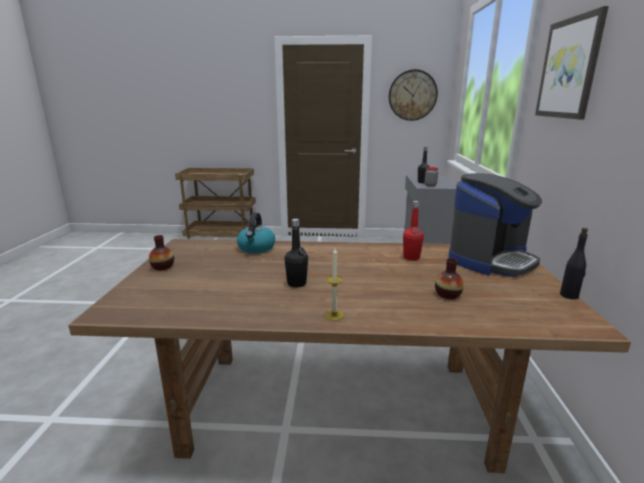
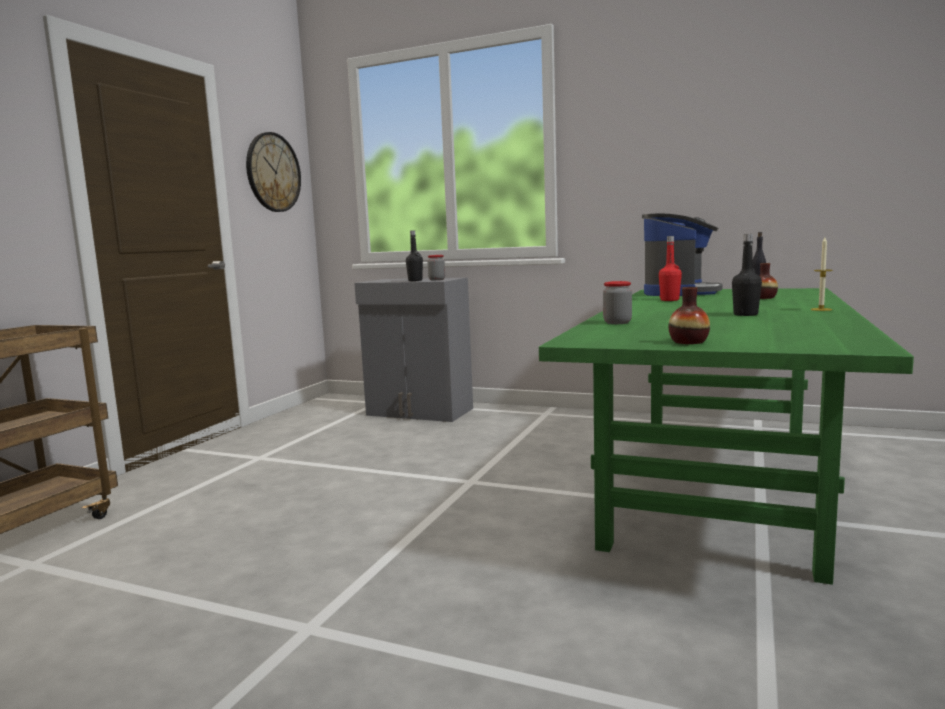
camera: 70 degrees left, 10 degrees down
brown dining table [68,239,631,473] -> green dining table [539,288,914,585]
kettle [237,213,275,253] -> jar [603,281,632,324]
coffee machine [449,173,542,277] -> coffee machine turned 45 degrees clockwise [642,214,723,296]
picture [535,6,609,120] -> none

